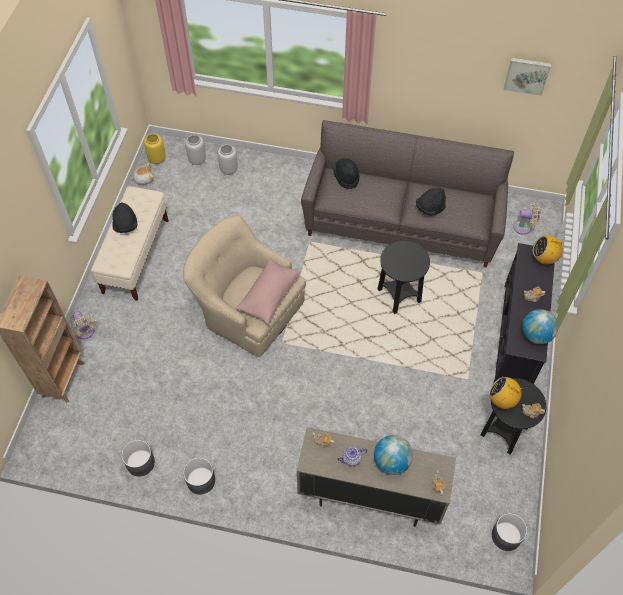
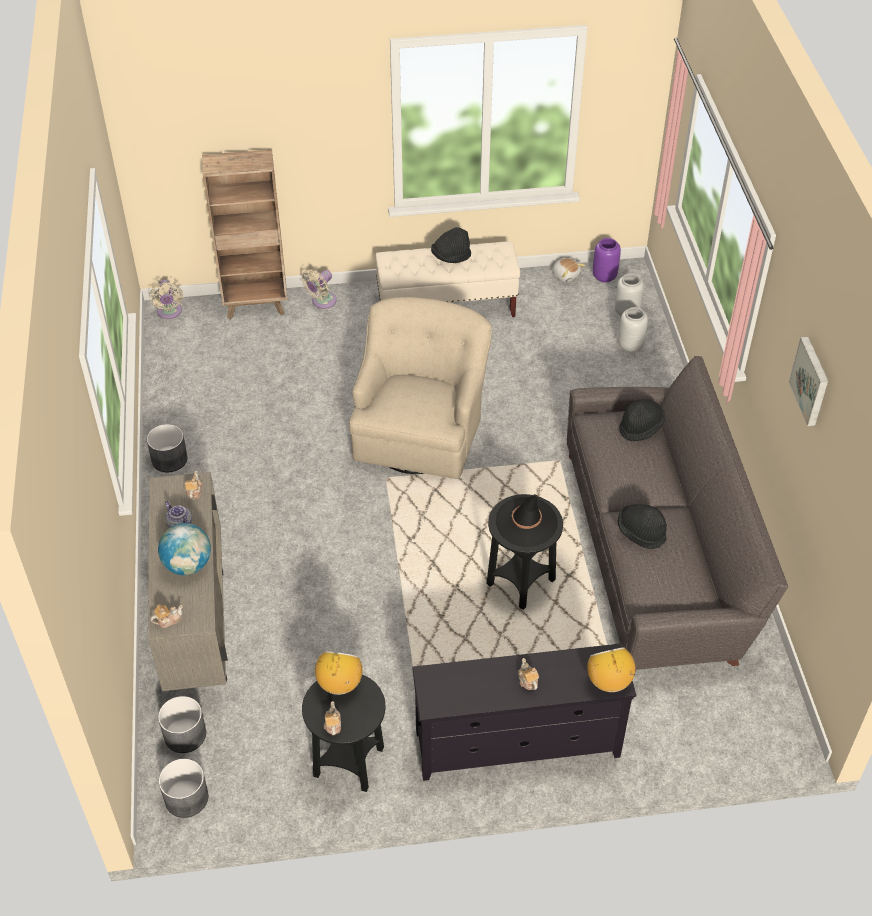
camera: 70 degrees right, 10 degrees down
grey planter [121,440,155,477] -> grey planter moved to [158,696,206,753]
yellow vase [144,134,166,164] -> purple vase [593,238,621,283]
pink pillow [235,258,301,324] -> none
picture [504,58,551,96] -> picture moved to [789,337,828,426]
beige fan [513,202,541,235] -> beige fan moved to [149,280,184,319]
globe [522,309,558,344] -> none
none -> black hat [496,494,558,546]

